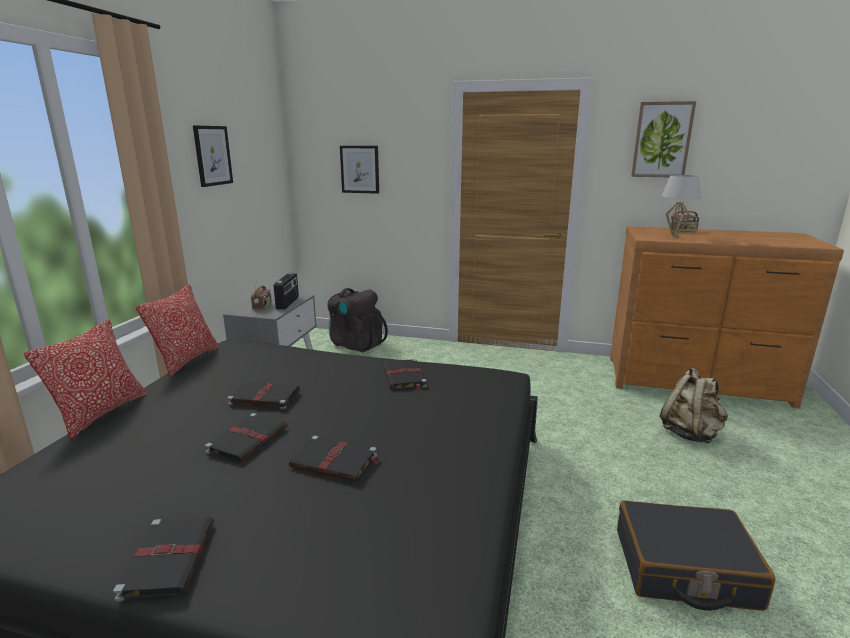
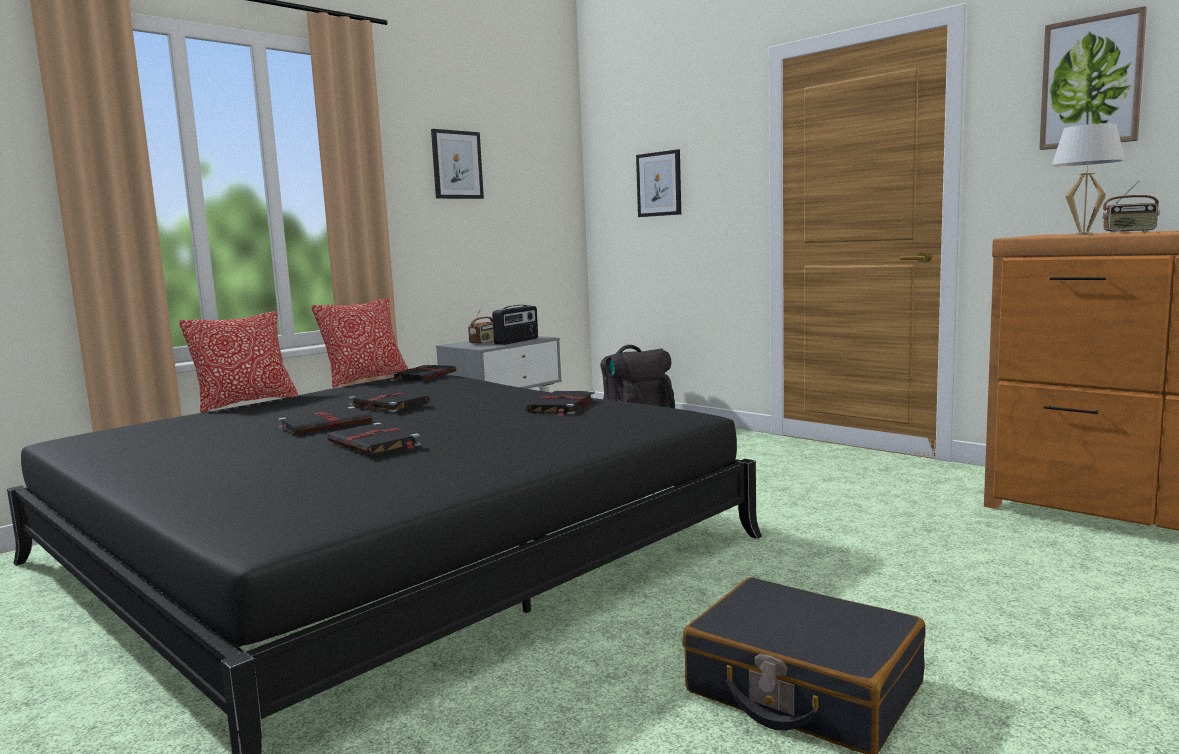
camera: 30 degrees right, 10 degrees down
black book [113,517,214,601] -> black book moved to [390,364,456,382]
beige backpack [660,367,728,443] -> none

